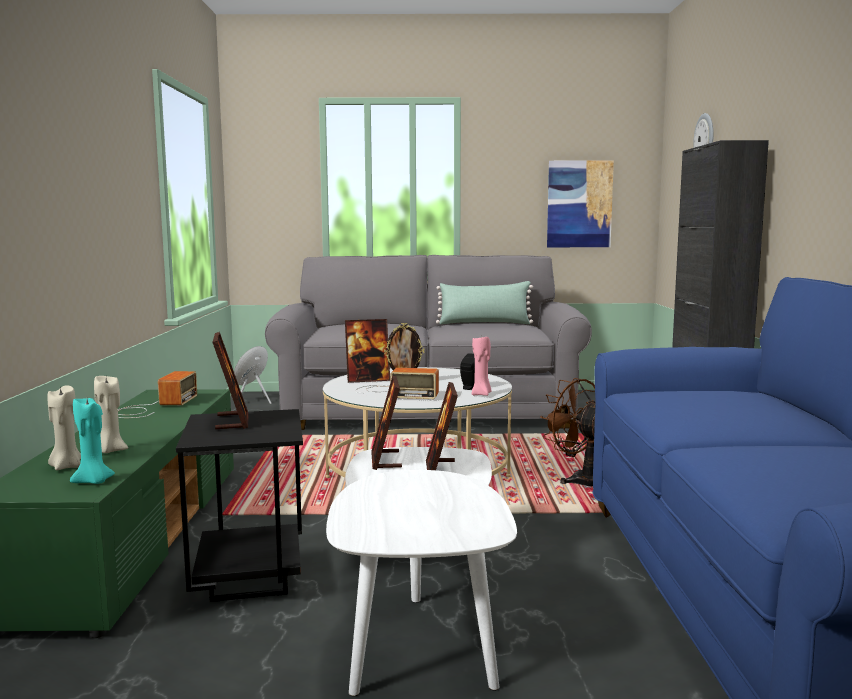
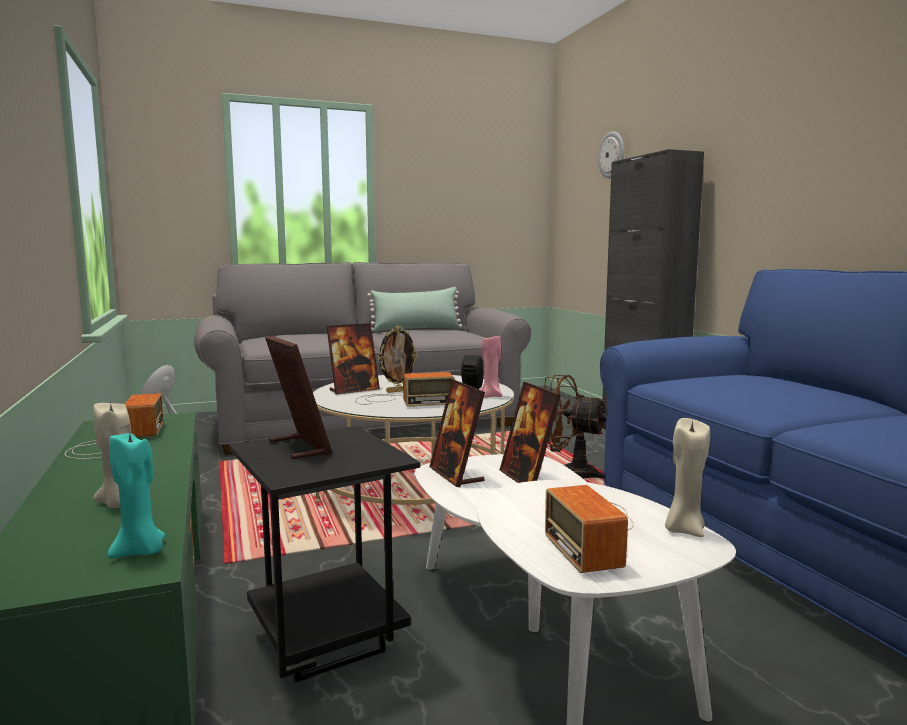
camera: 20 degrees left, 0 degrees up
beige candle [47,386,81,470] -> beige candle moved to [665,418,710,537]
picture [547,160,614,247] -> none
none -> radio [545,485,634,573]

